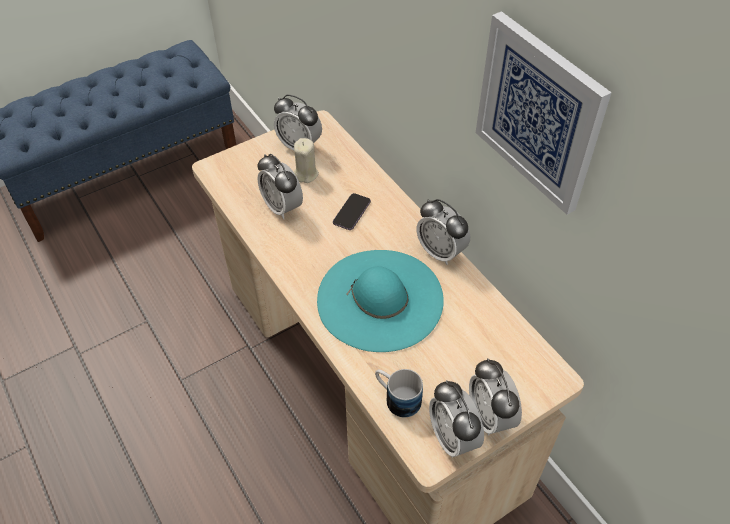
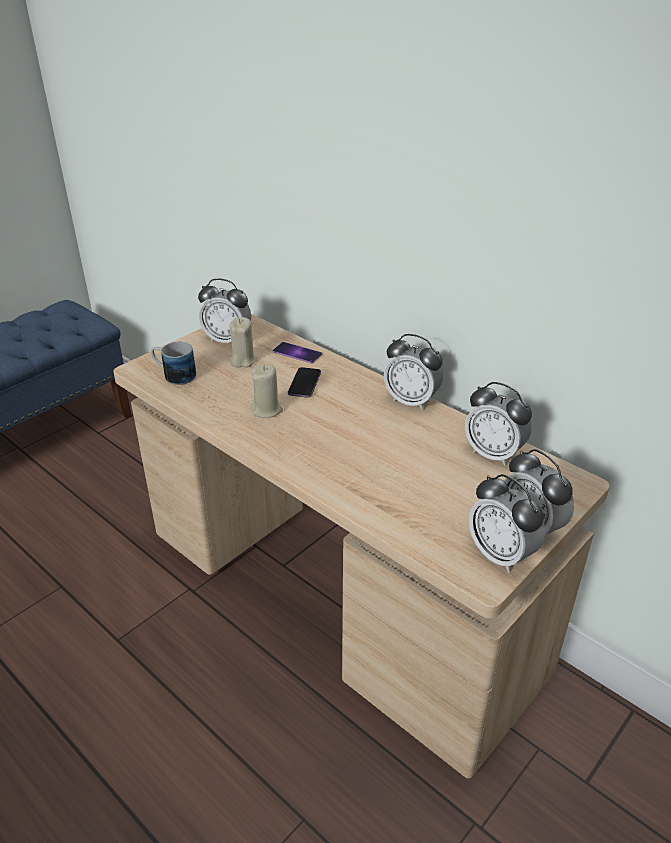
camera: 15 degrees left, 15 degrees down
alarm clock [258,154,303,219] -> alarm clock moved to [465,382,532,466]
turquoise hat [317,250,444,352] -> none
mug [375,369,423,418] -> mug moved to [151,342,196,385]
picture [476,11,612,215] -> none
none -> beige candle [251,364,283,418]
none -> phone [272,342,322,363]

